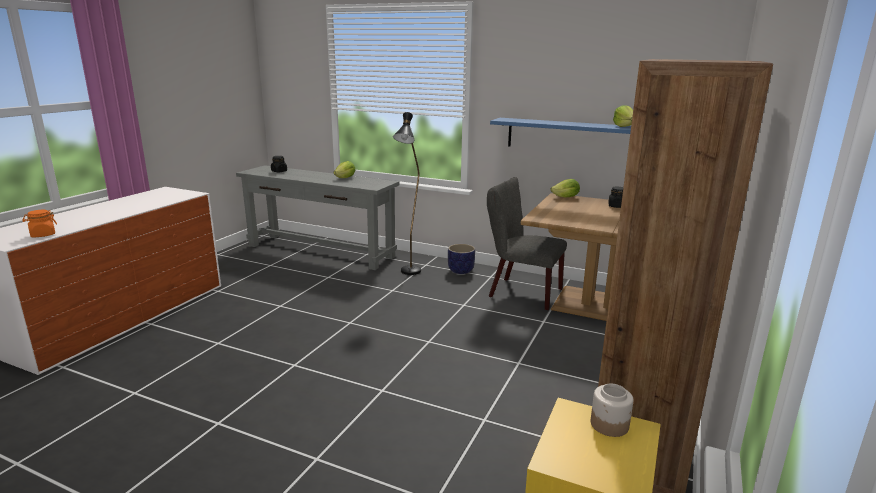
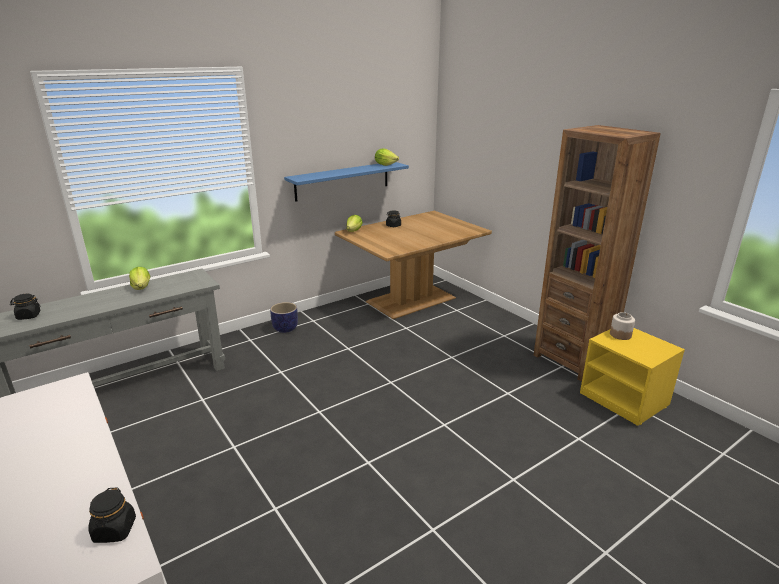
camera: 60 degrees left, 5 degrees up
orange jar [23,210,57,237] -> black jar [88,487,136,543]
black floor lamp [393,112,421,275] -> none
grey chair [487,177,567,310] -> none

